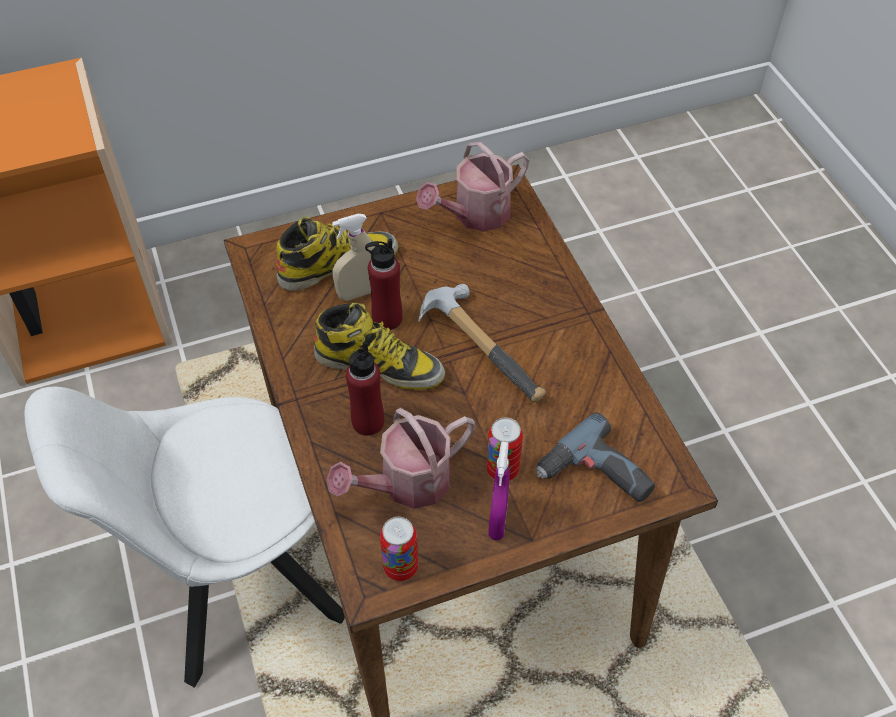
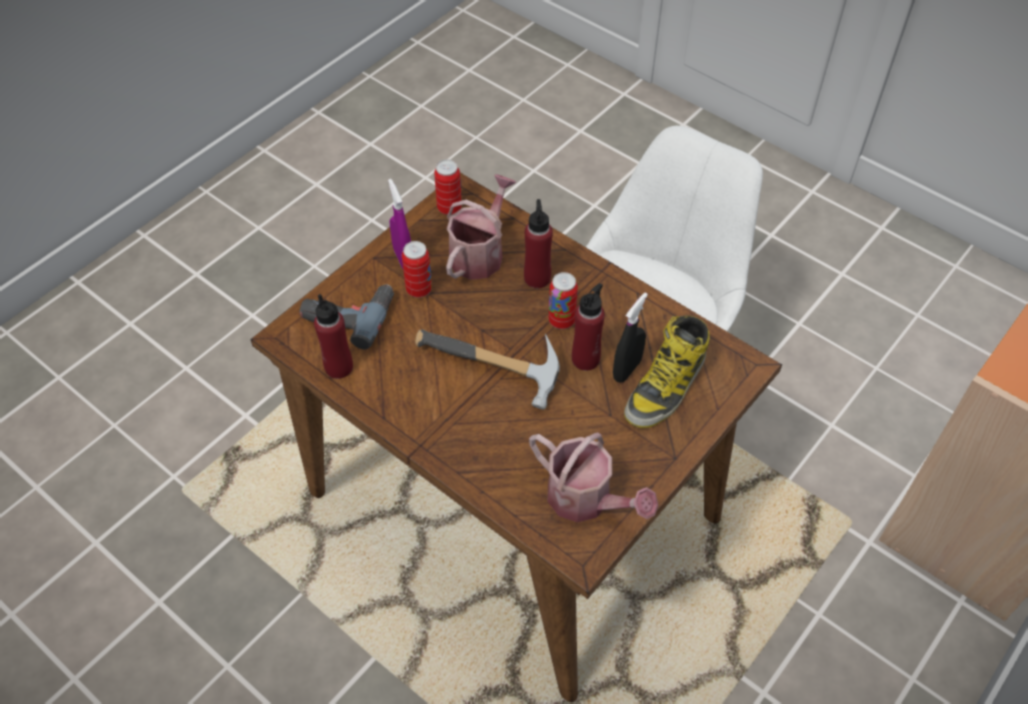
camera: 150 degrees right, 0 degrees up
boot [314,303,445,390] -> can [549,272,578,329]
beige spray bottle [332,214,375,301] -> black spray bottle [613,292,648,382]
watering can [416,142,530,232] -> watering can turned 105 degrees clockwise [529,432,658,522]
none -> red bottle [314,294,353,379]

